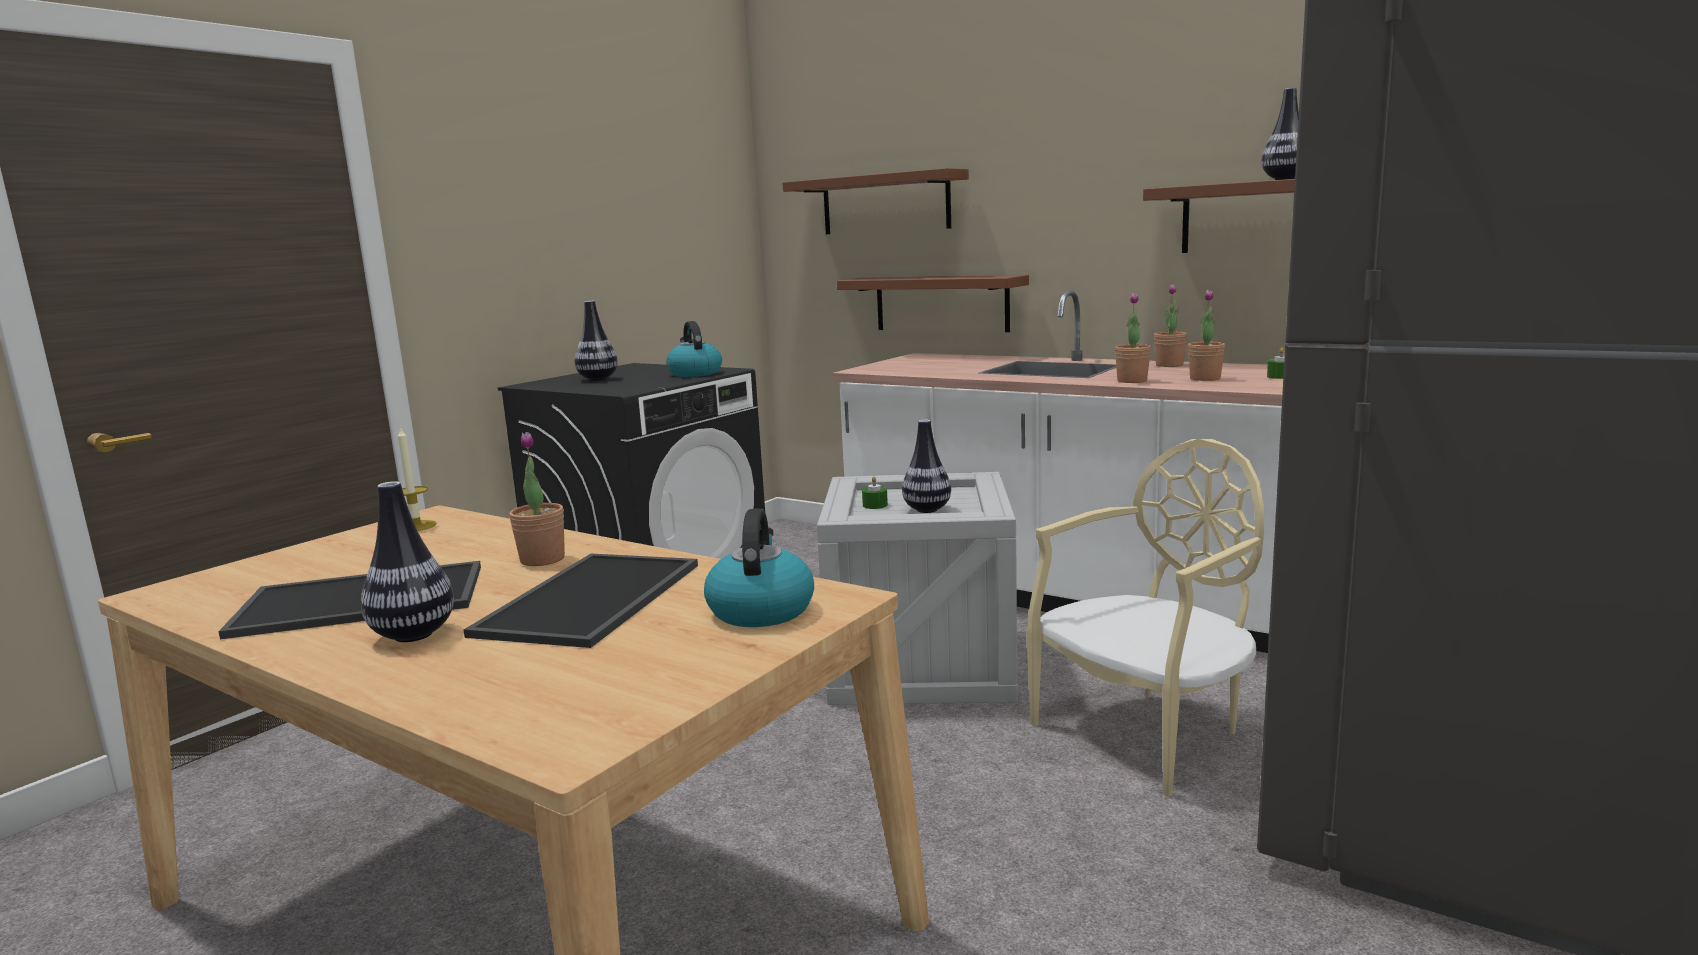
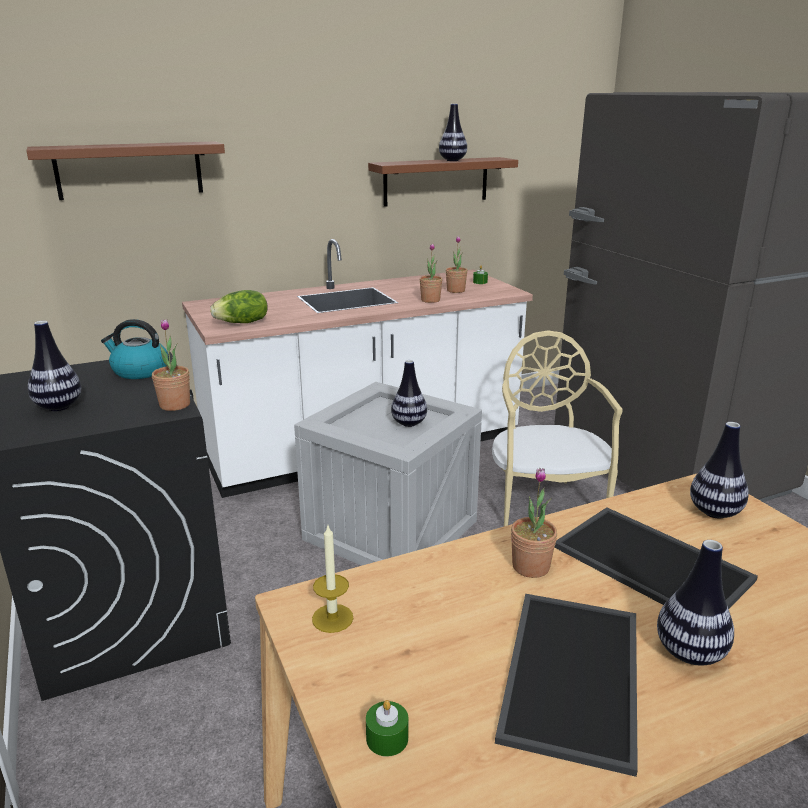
camera: 60 degrees left, 10 degrees up
kettle [704,509,814,627] -> vase [690,422,749,518]
brown shelf [837,275,1029,332] -> none
green candle [862,476,888,509] -> green candle moved to [366,700,408,757]
potted plant [1154,284,1187,367] -> potted plant moved to [152,319,190,411]
none -> lettuce [210,290,268,323]

